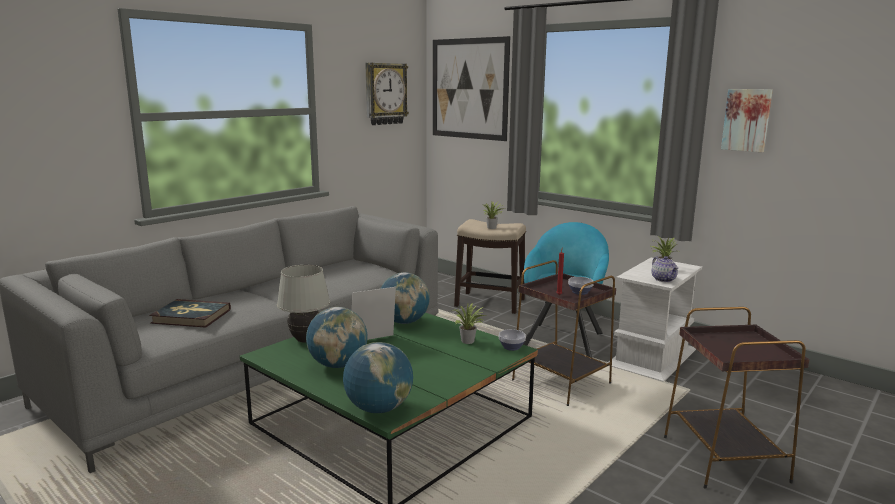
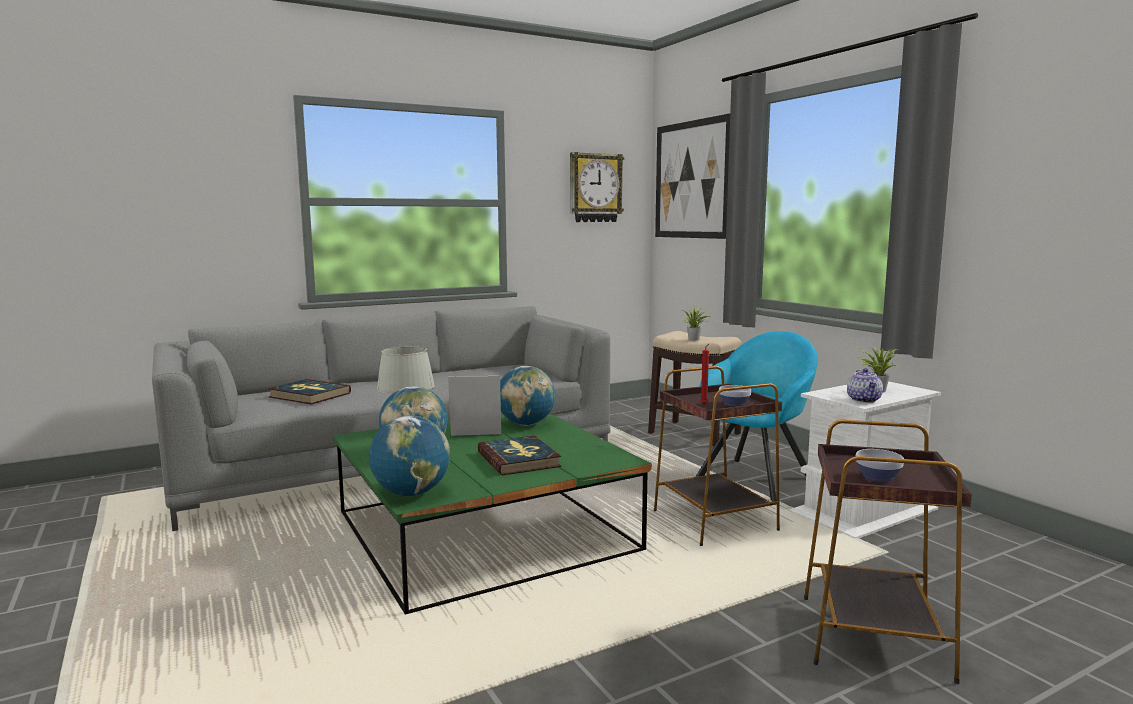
camera: 20 degrees right, 5 degrees down
potted plant [455,303,485,344] -> none
bowl [499,329,526,351] -> bowl moved to [856,449,904,482]
picture [721,89,773,152] -> none
none -> book [477,435,561,476]

